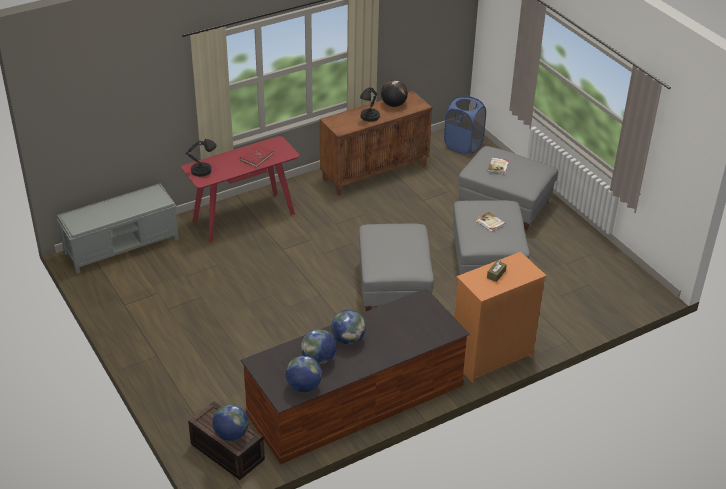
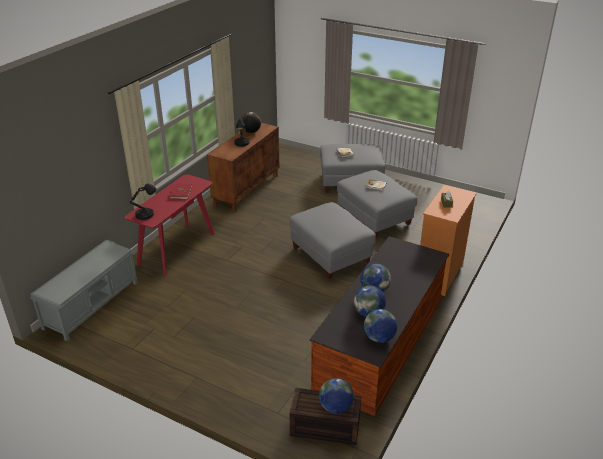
camera: 30 degrees left, 5 degrees down
blue laundry basket [444,96,486,154] -> none

